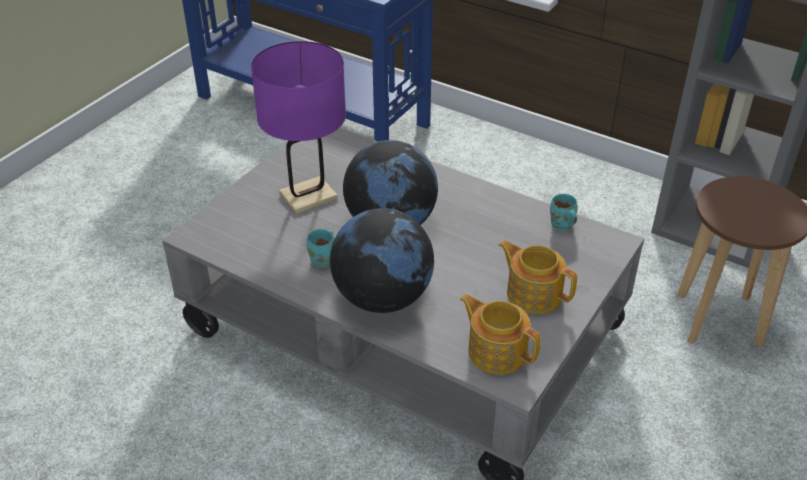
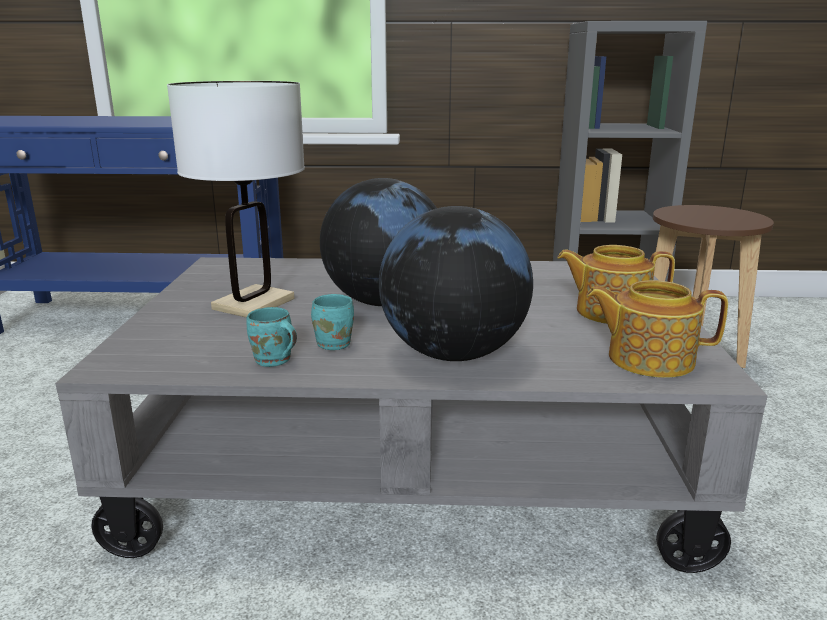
camera: 30 degrees left, 20 degrees down
purple table lamp [251,41,346,214] -> white table lamp [167,81,305,318]
turquoise mug [550,194,577,231] -> turquoise mug moved to [246,307,297,367]

